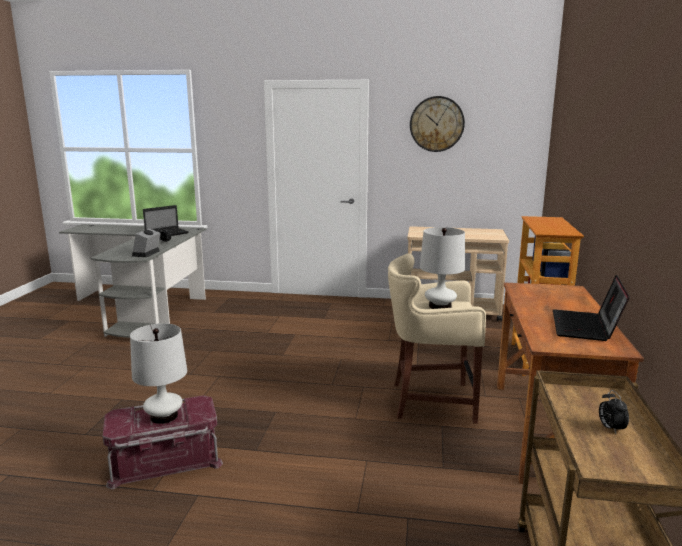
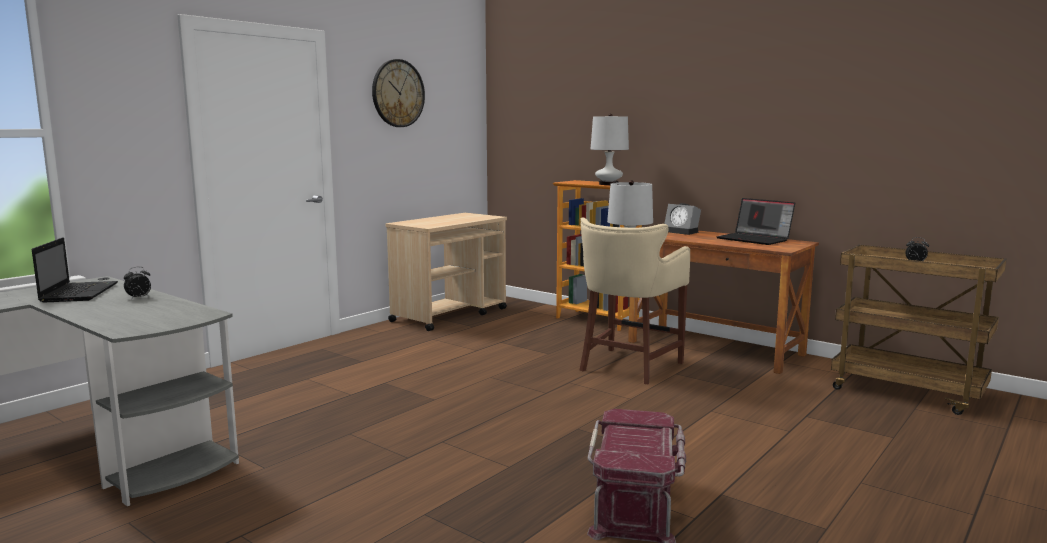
camera: 60 degrees left, 5 degrees down
white table lamp [130,323,187,424] -> white table lamp moved to [591,114,629,185]
alarm clock [132,228,161,257] -> alarm clock moved to [664,203,701,235]

